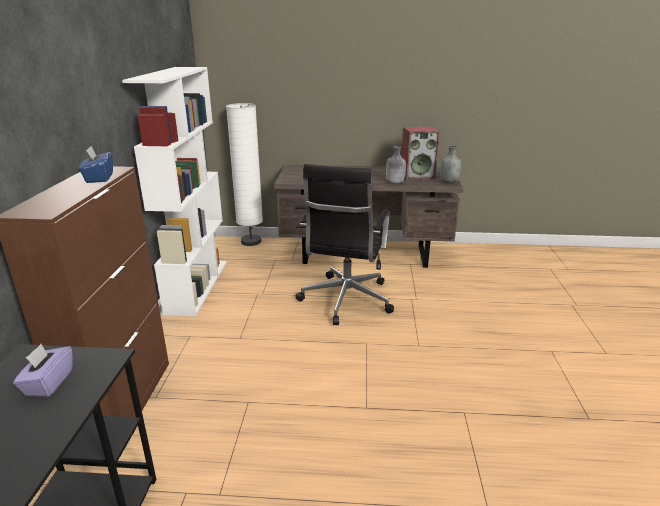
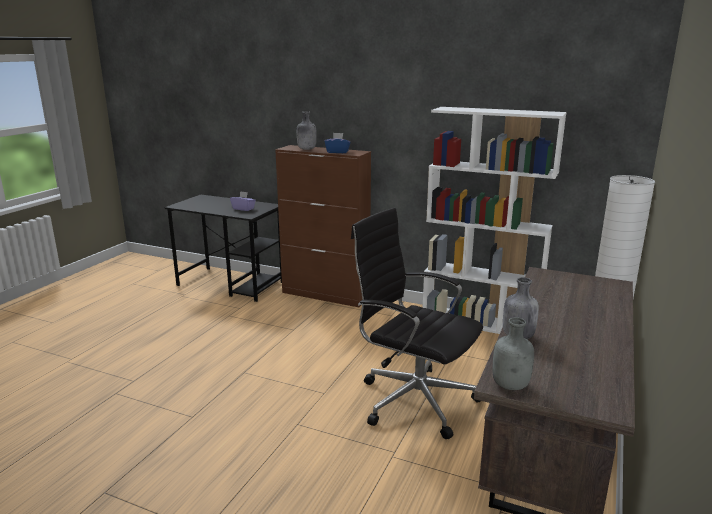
camera: 110 degrees right, 5 degrees down
speaker [401,126,440,180] -> none
none -> grey bottle [297,111,317,150]

